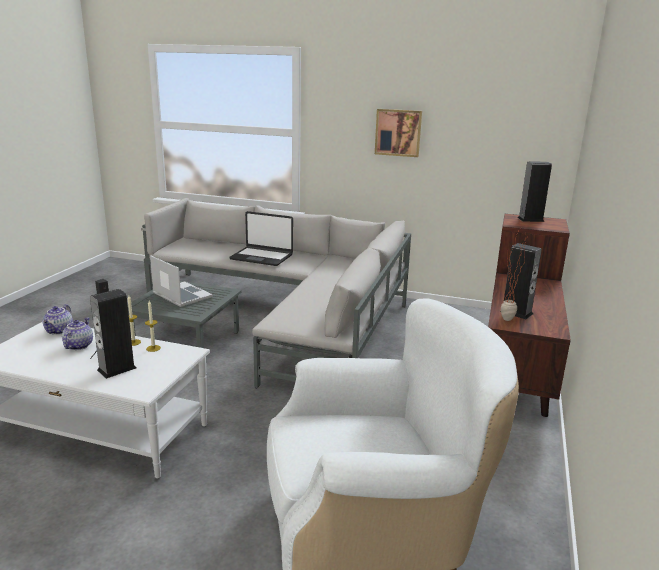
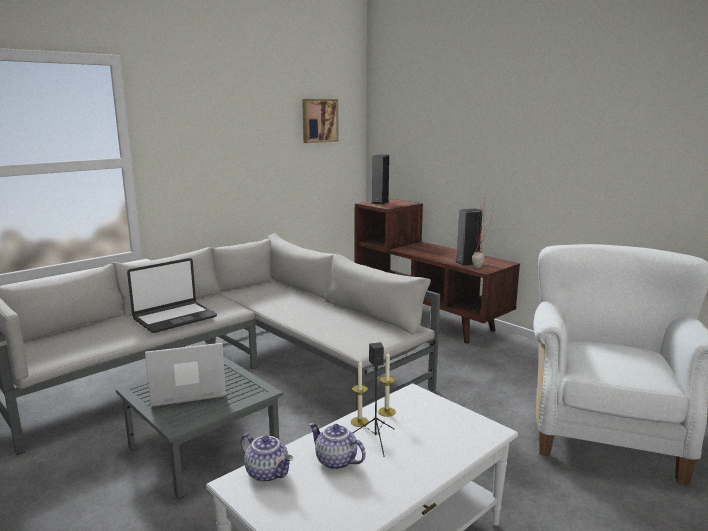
camera: 60 degrees left, 5 degrees down
speaker [90,289,136,379] -> none
picture [375,109,422,157] -> picture moved to [302,99,339,143]

